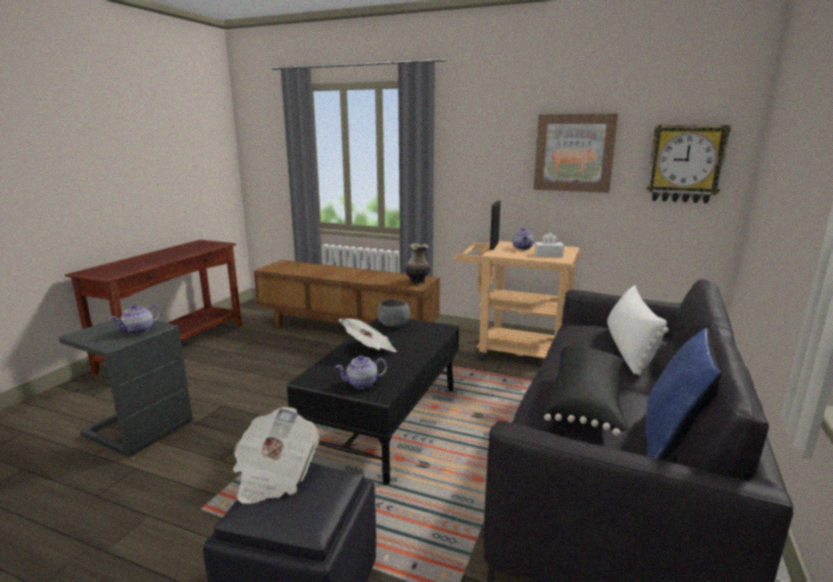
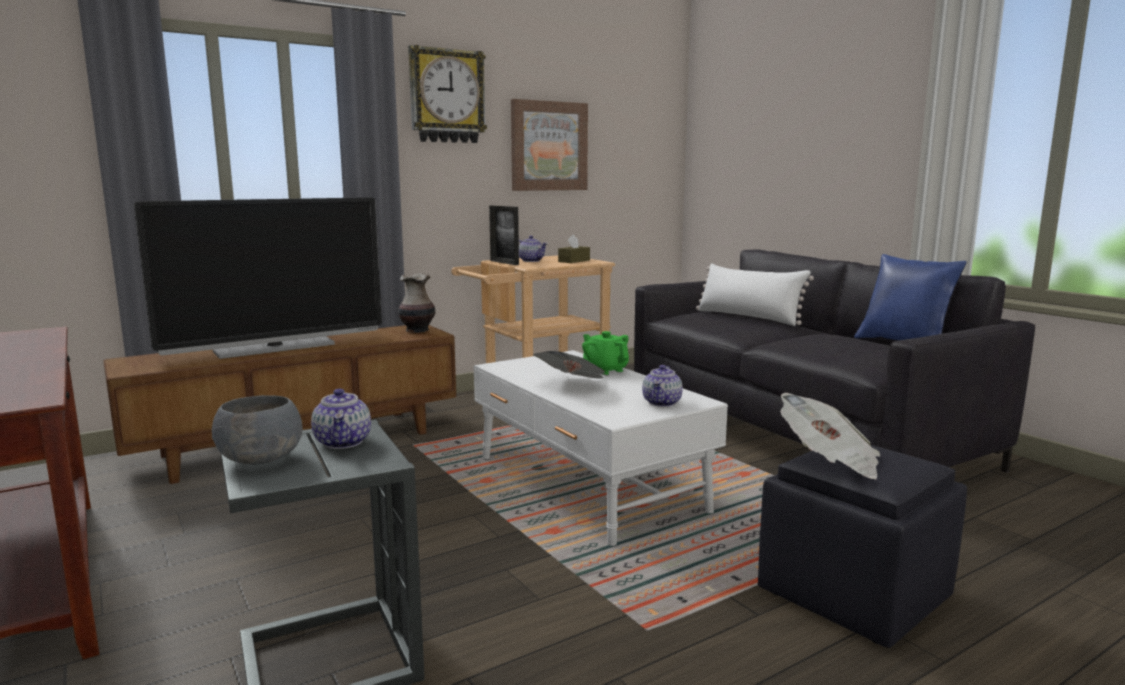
camera: 55 degrees left, 5 degrees down
black coffee table [287,317,459,485] -> white coffee table [474,350,728,546]
grey bowl [377,299,410,327] -> grey bowl moved to [212,395,302,465]
white tissue box [534,233,564,257] -> brown tissue box [558,234,590,263]
black pillow [543,345,628,436] -> none
wall clock [646,125,731,203] -> wall clock moved to [408,45,487,143]
none -> television [134,197,382,359]
none -> green teapot [582,331,629,375]

